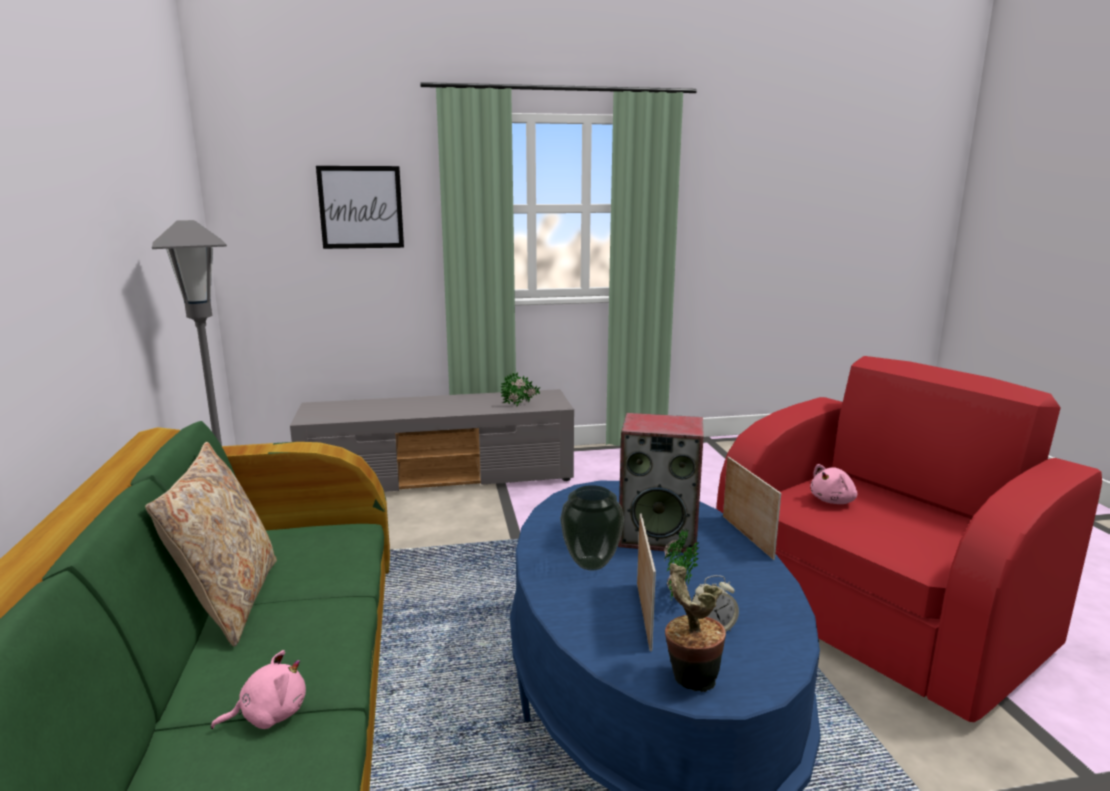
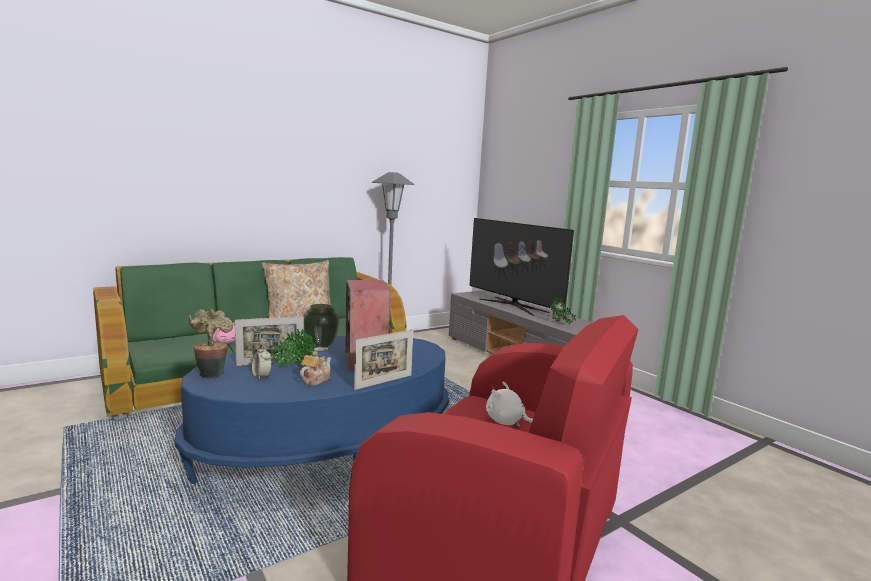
camera: 65 degrees right, 5 degrees down
picture [316,166,404,249] -> none
pink plush toy [810,464,857,504] -> white plush toy [486,382,533,428]
none -> teapot [300,351,331,386]
none -> television [470,218,574,316]

